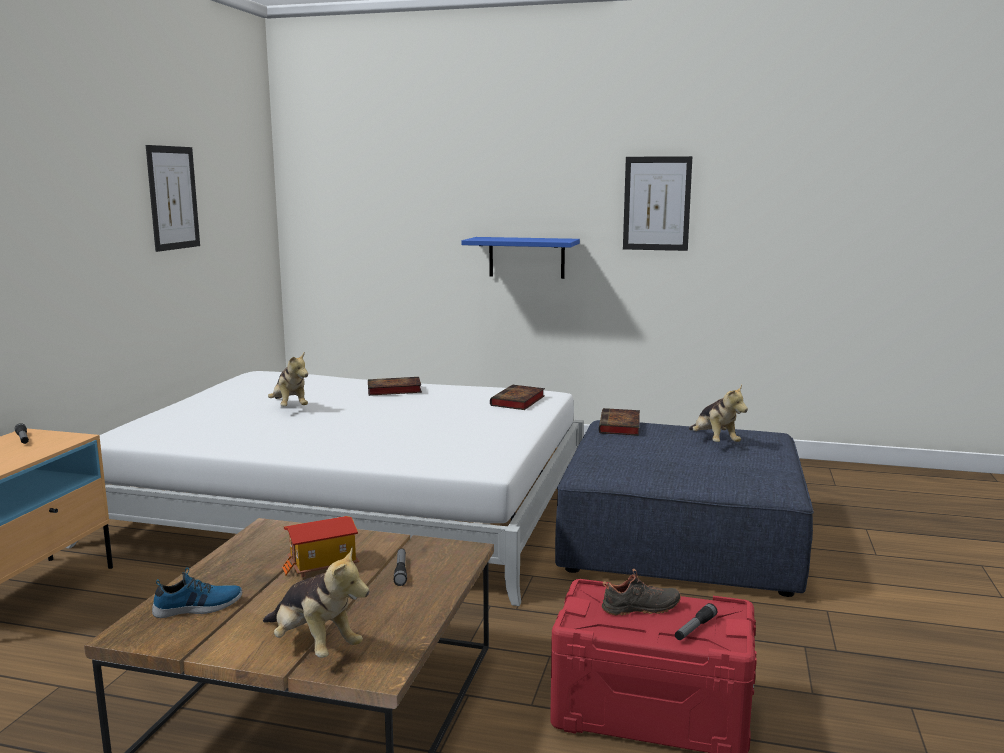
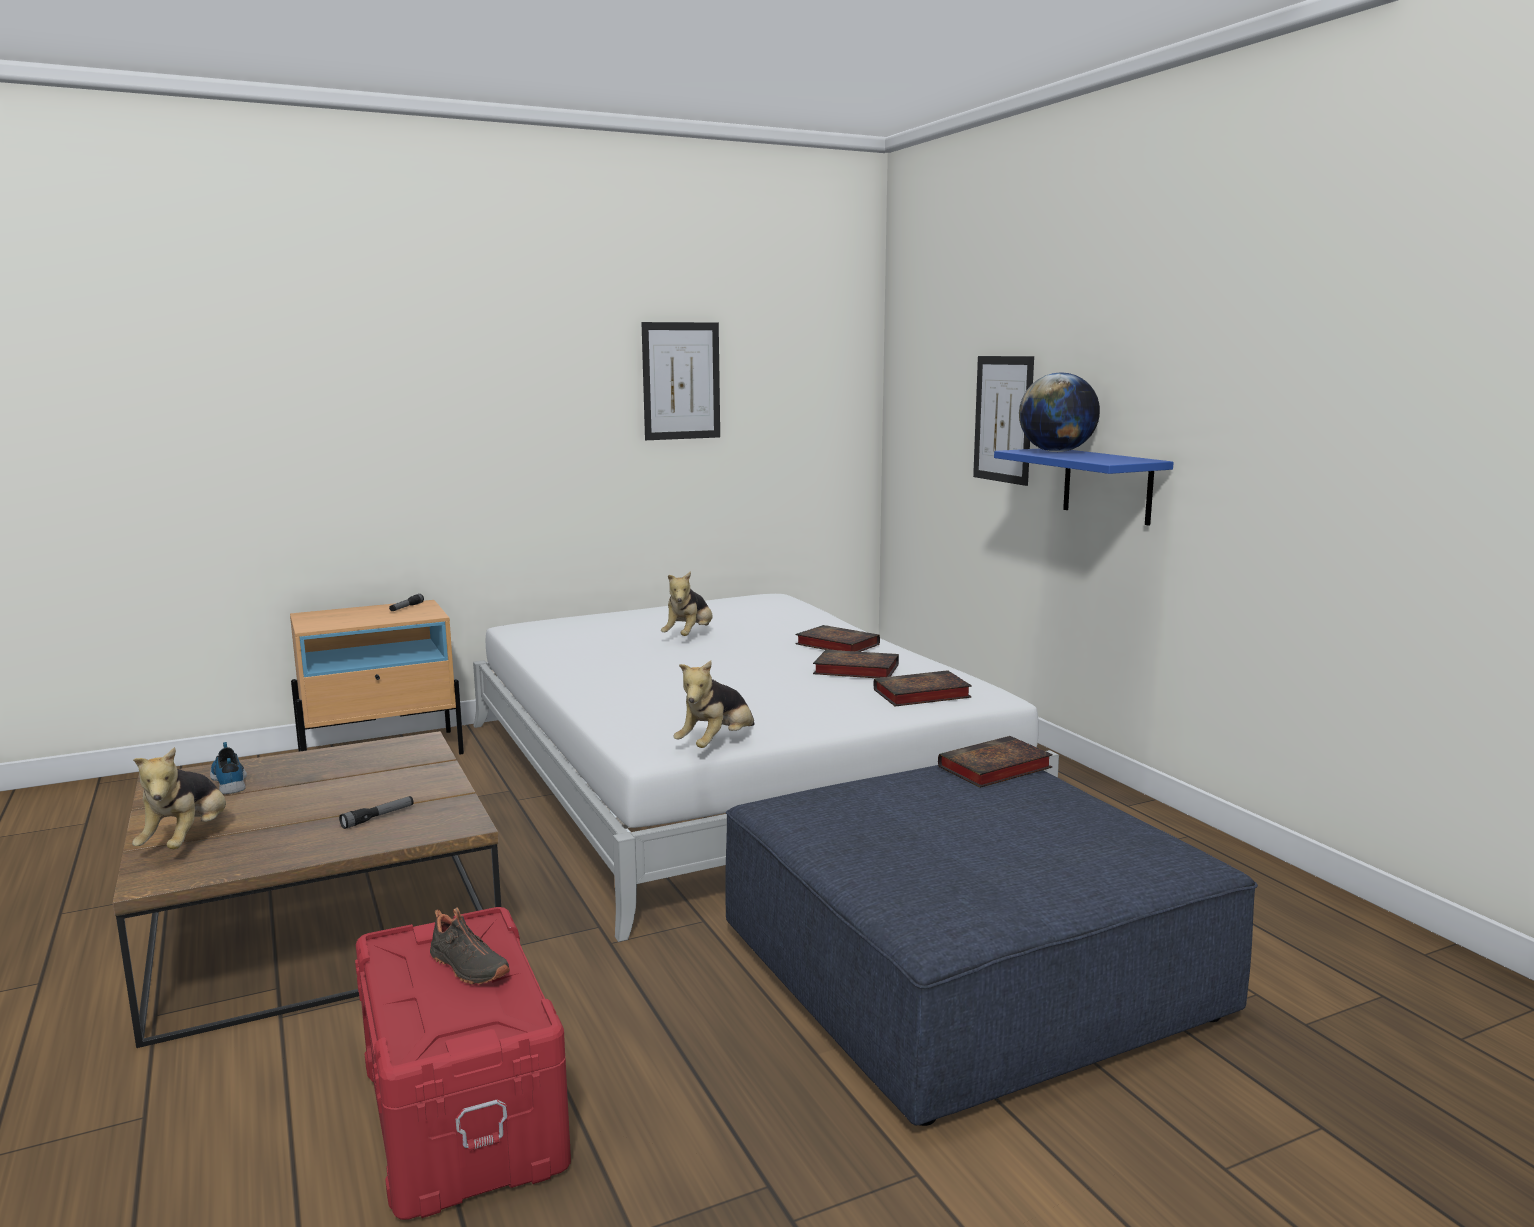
camera: 50 degrees right, 0 degrees up
shoe [152,567,242,618] -> shoe turned 150 degrees counterclockwise [210,742,247,794]
toy house [282,516,359,578] -> none
picture [623,156,692,251] -> picture moved to [973,356,1034,486]
flashlight [675,603,717,640] -> none
plush toy [689,385,748,442] -> plush toy moved to [673,661,754,748]
none -> book [813,650,899,678]
none -> globe [1019,372,1100,452]

